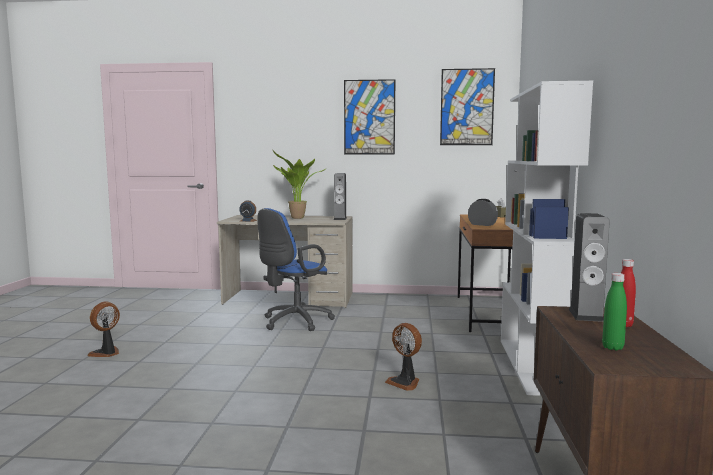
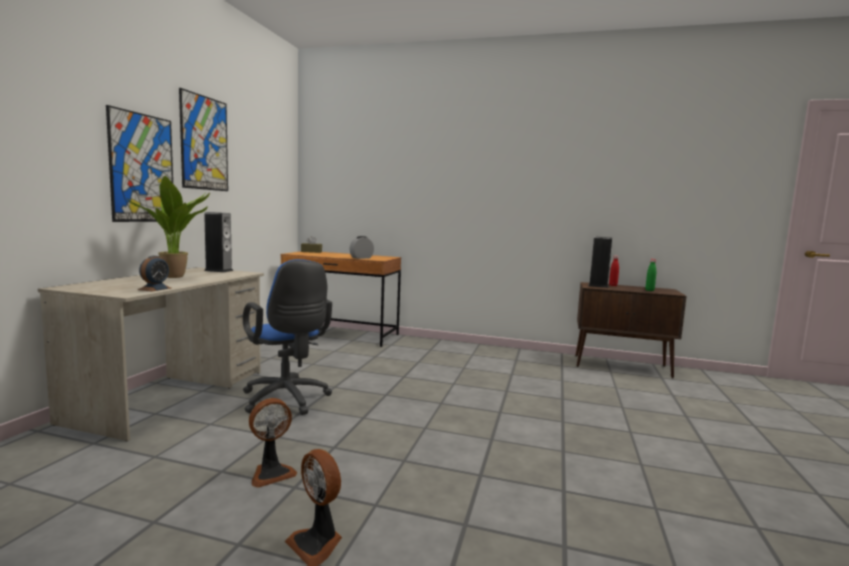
camera: 80 degrees left, 0 degrees up
fan [385,323,422,391] -> fan moved to [249,398,297,488]
picture [440,68,495,145] -> picture moved to [106,105,173,222]
white bookcase [501,81,593,396] -> none

